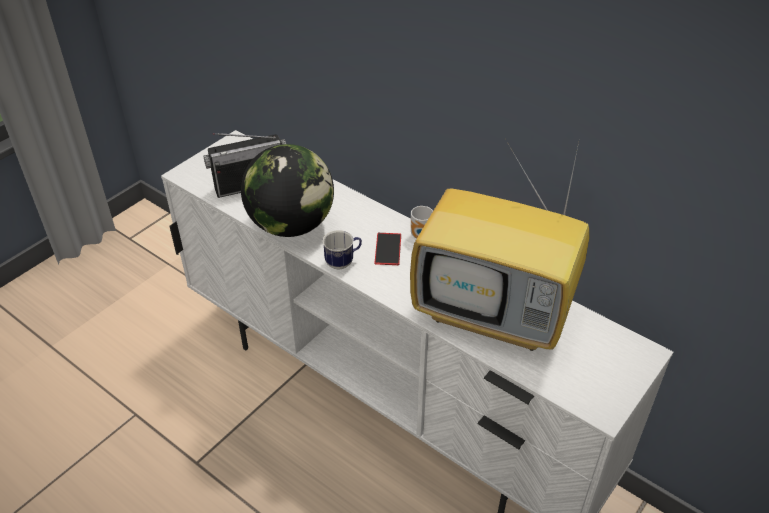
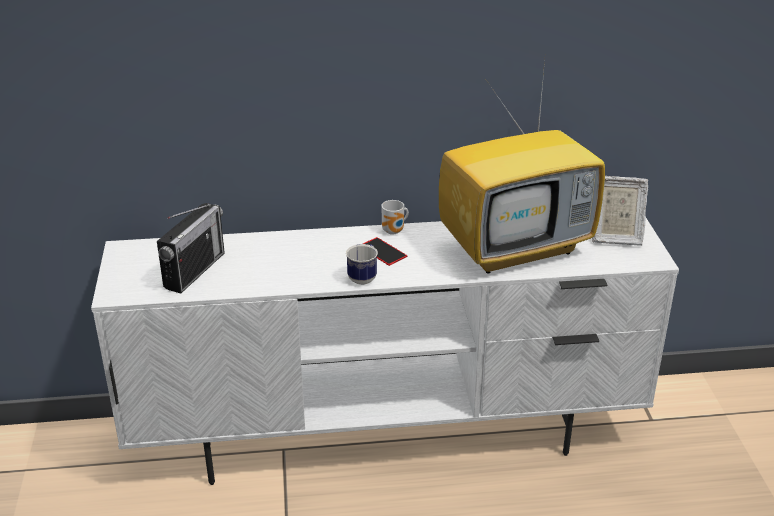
camera: 45 degrees left, 10 degrees down
globe [241,144,334,237] -> none
none -> picture frame [592,176,649,246]

